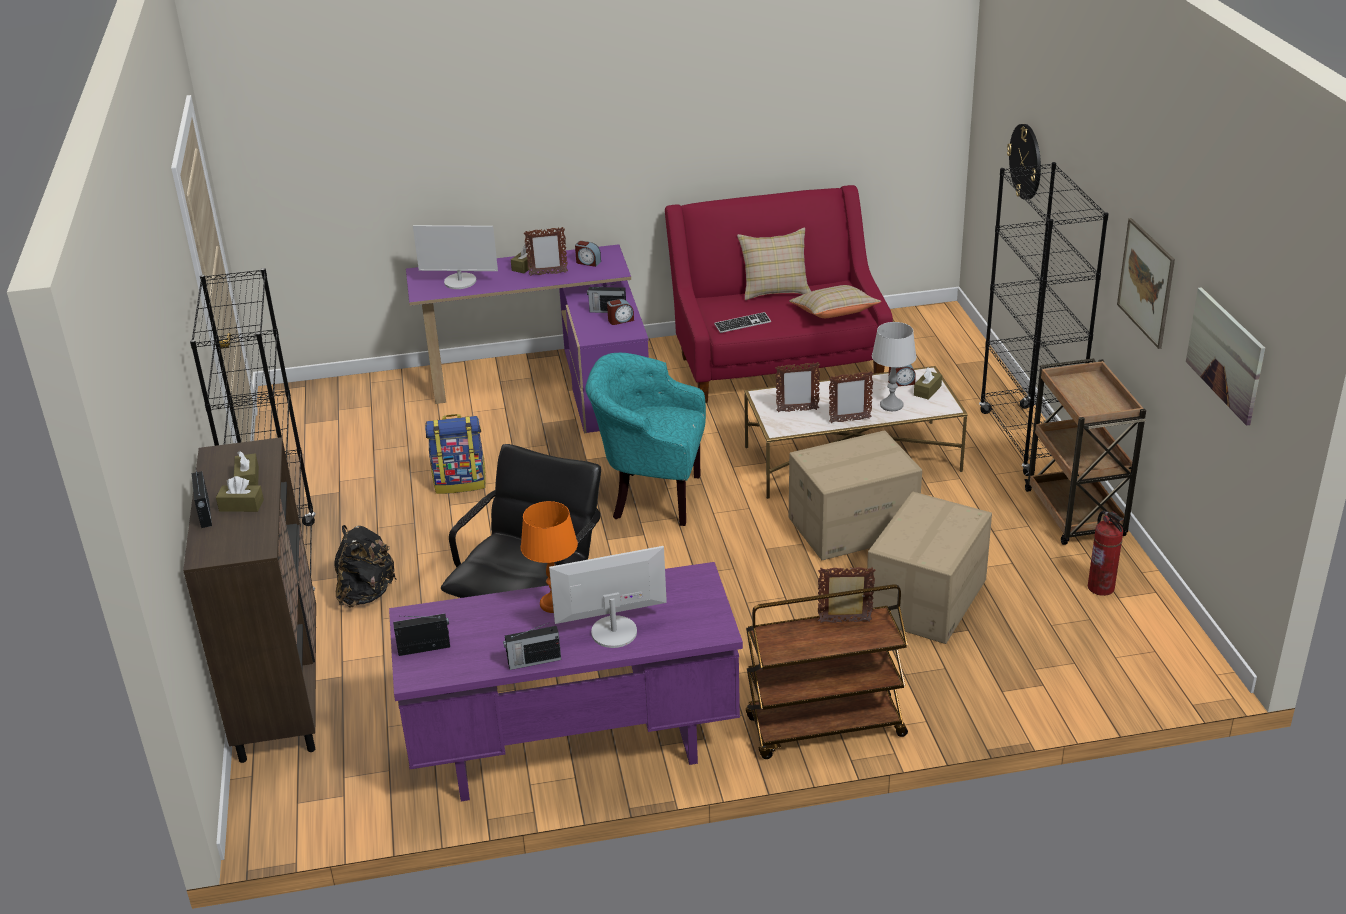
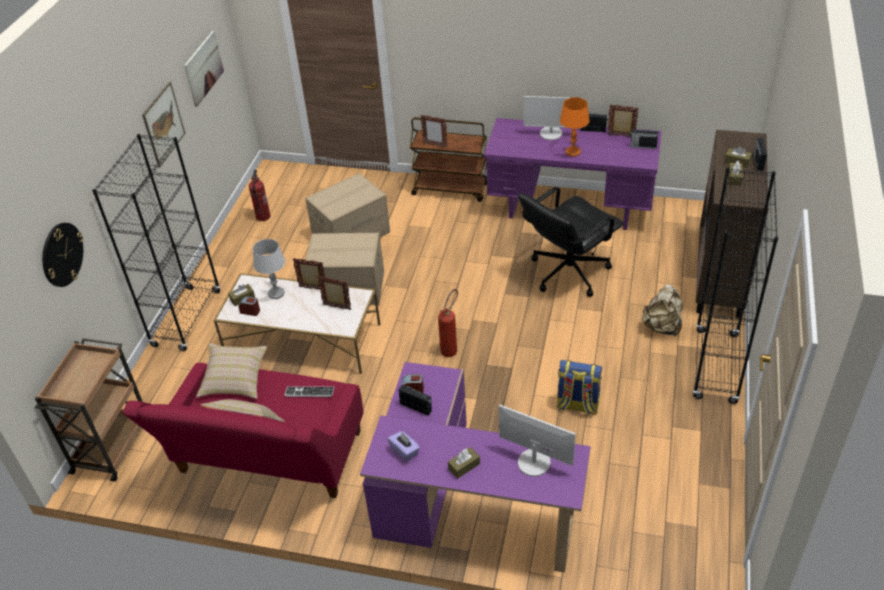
camera: 155 degrees left, 10 degrees up
black backpack [334,525,397,607] -> beige backpack [642,284,683,336]
picture frame [524,227,568,276] -> picture frame moved to [607,104,639,137]
alarm clock [575,241,601,267] -> purple tissue box [388,431,420,462]
turquoise armchair [585,353,706,526] -> fire extinguisher [438,289,458,357]
brown cart [1024,358,1146,545] -> brown cart moved to [35,338,143,482]

